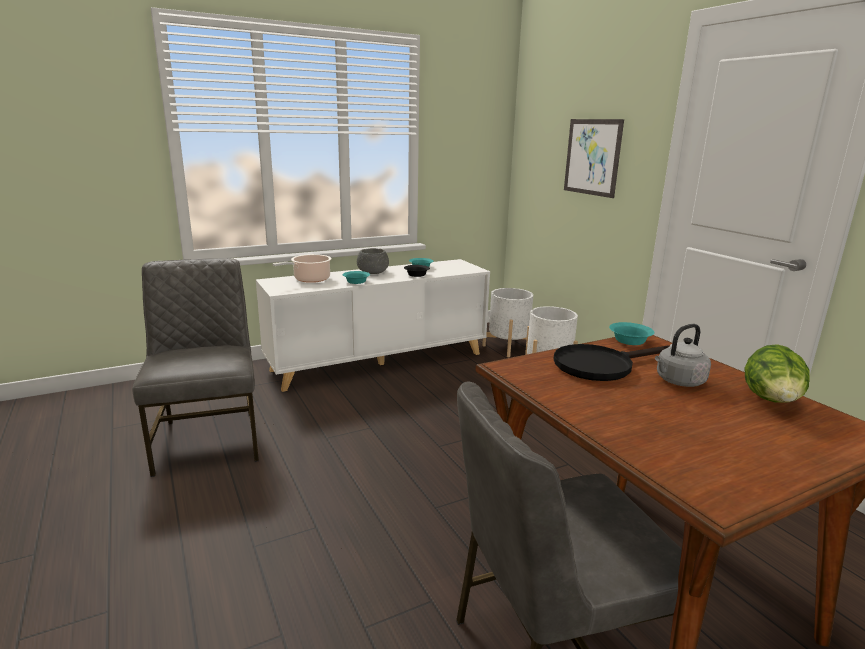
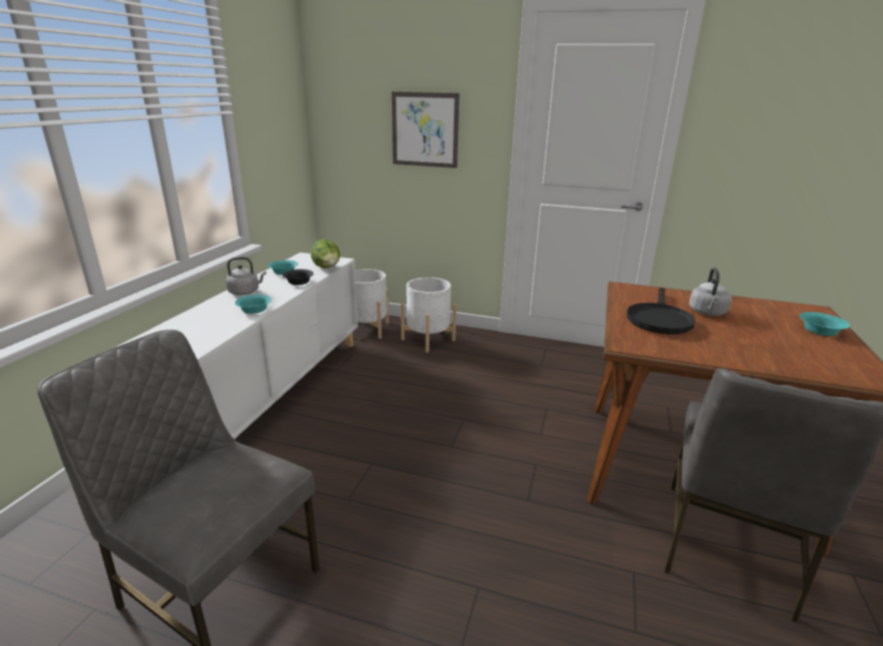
camera: 45 degrees left, 5 degrees up
cooking pot [272,254,331,283] -> none
grey bowl [357,248,389,274] -> grey kettle [226,257,266,295]
turquoise bowl [609,322,654,345] -> turquoise bowl moved to [800,312,850,336]
lettuce [744,344,810,403] -> lettuce moved to [311,239,340,268]

